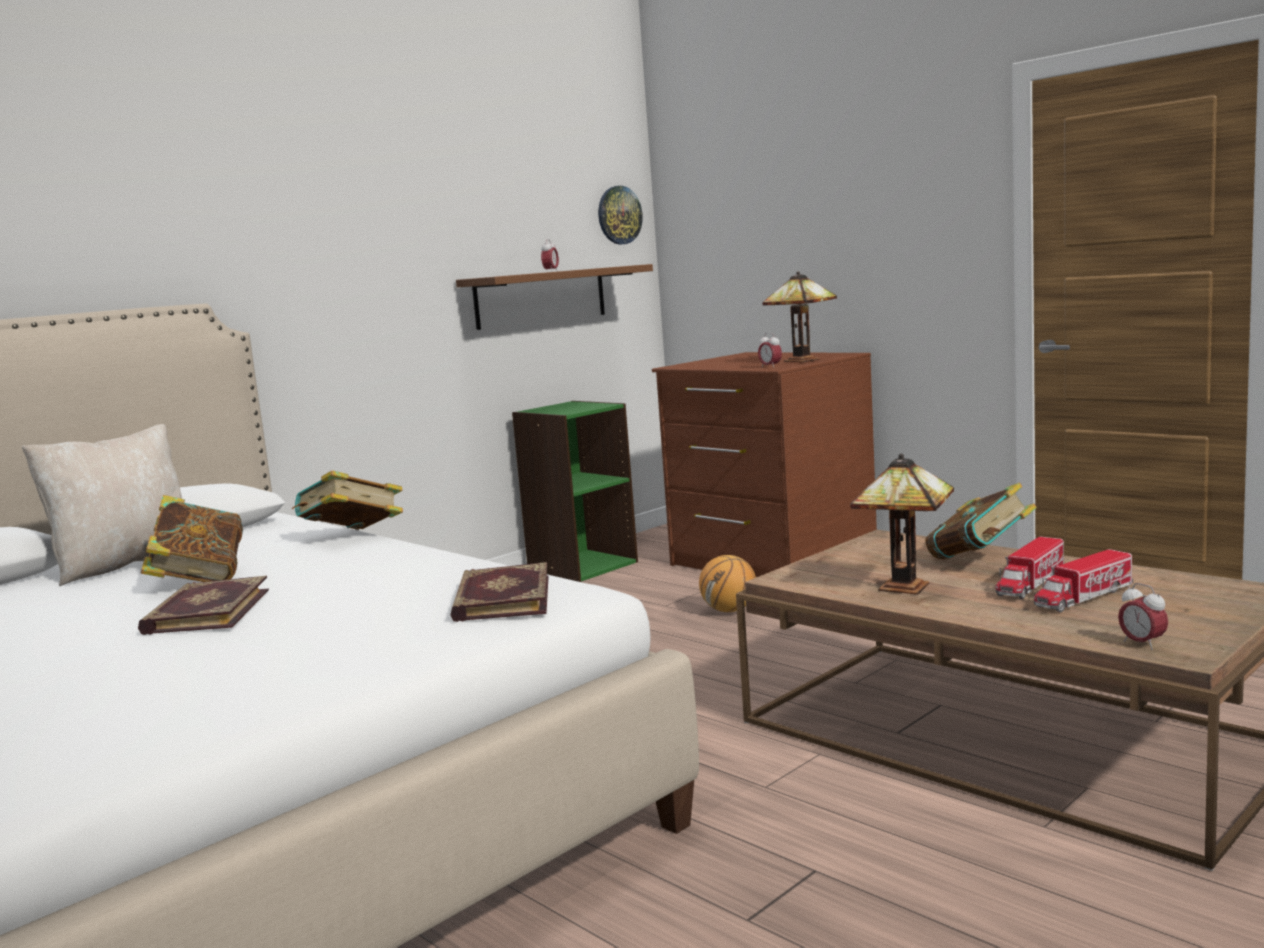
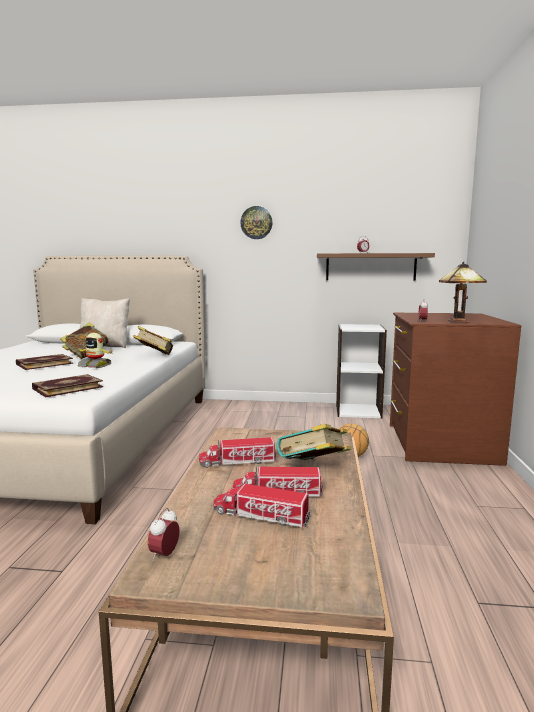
camera: 50 degrees right, 0 degrees up
green bookcase [512,401,638,582] -> white bookcase [336,324,387,419]
wall clock [598,186,643,245] -> wall clock moved to [240,206,272,239]
table lamp [850,454,954,594] -> toy truck [199,437,277,468]
none -> toy robot [77,333,113,368]

